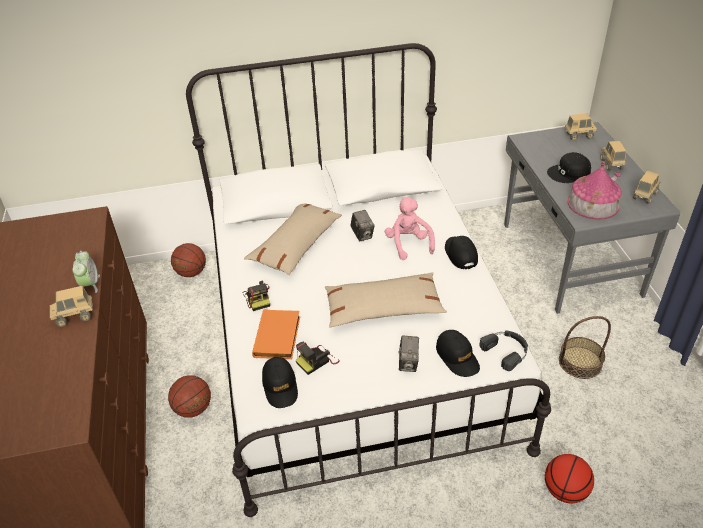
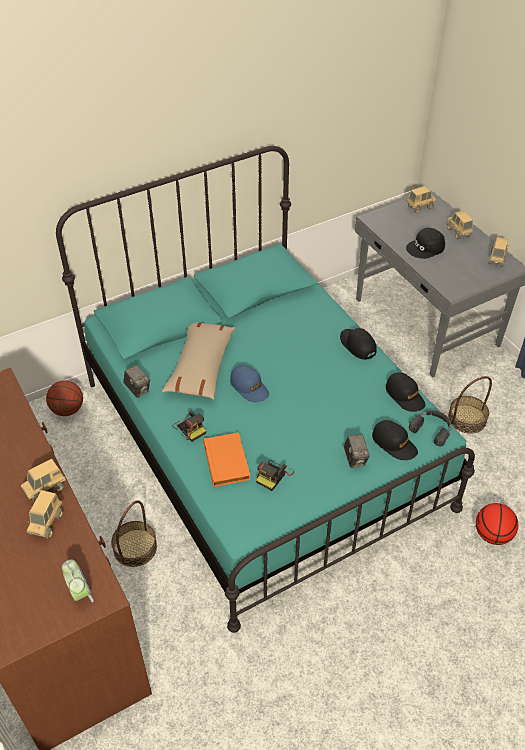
camera: 20 degrees left, 5 degrees up
alarm clock [72,251,100,293] -> alarm clock moved to [62,560,94,602]
basketball [168,375,211,418] -> basket [111,500,157,567]
white bed [186,43,551,517] -> turquoise bed [56,146,475,633]
black cap [262,357,298,408] -> black cap moved to [386,372,425,412]
beige pillow [325,272,447,328] -> none
camera [350,210,375,241] -> camera moved to [123,365,150,398]
pink plush toy [385,197,435,260] -> none
toy house [567,161,622,220] -> none
none -> toy truck [26,490,63,539]
none -> blue cap [230,365,269,402]

